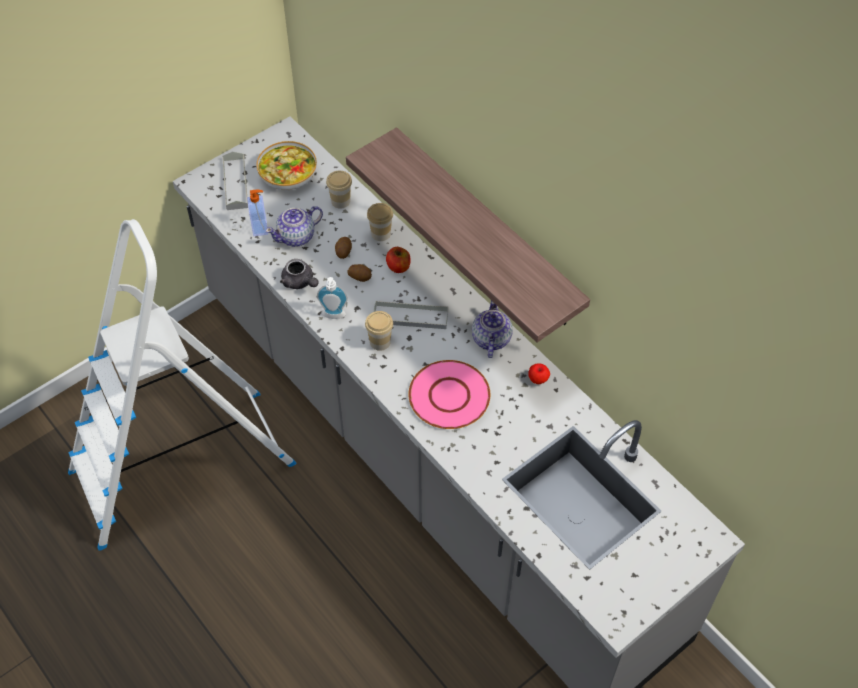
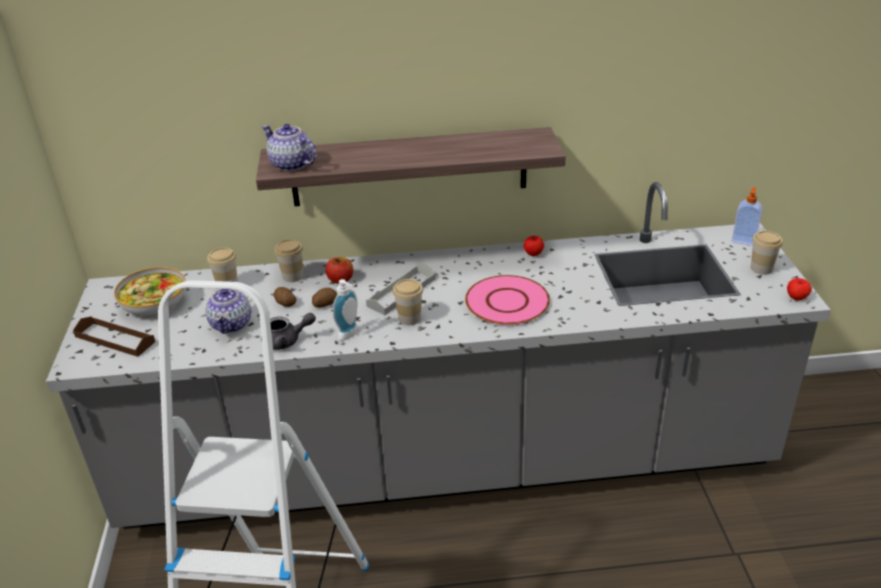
camera: 55 degrees left, 20 degrees down
grey tray [222,151,248,210] -> brown tray [73,316,155,357]
soap dispenser [247,190,268,236] -> soap dispenser moved to [732,187,763,246]
teapot [472,300,513,358] -> teapot moved to [262,124,317,171]
none -> cup [751,231,783,275]
none -> apple [787,278,812,301]

